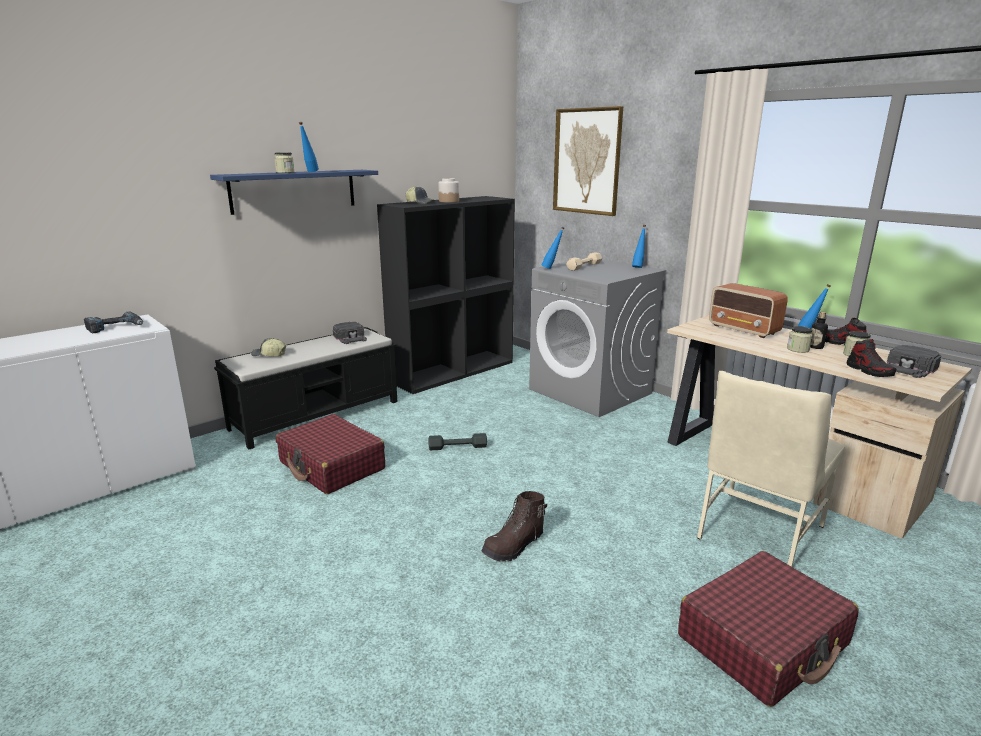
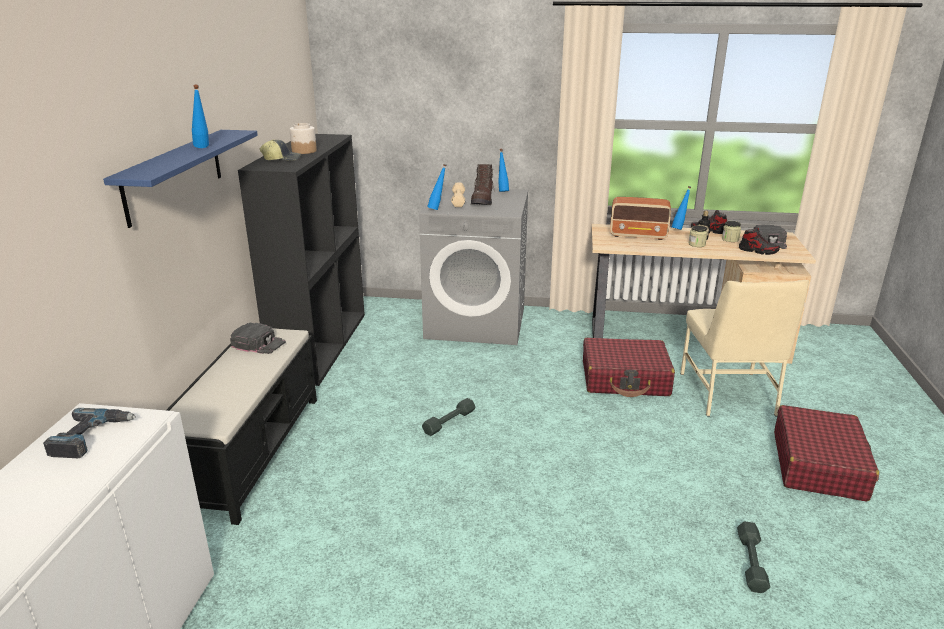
camera: 40 degrees left, 5 degrees up
cap [251,338,286,356] -> none
jar [274,152,295,173] -> none
red suitcase [276,414,385,494] -> red suitcase moved to [583,338,675,397]
brown boot [481,491,547,562] -> brown boot moved to [471,164,495,205]
picture [553,106,623,216] -> none
none -> grey dumbbell [737,521,770,593]

